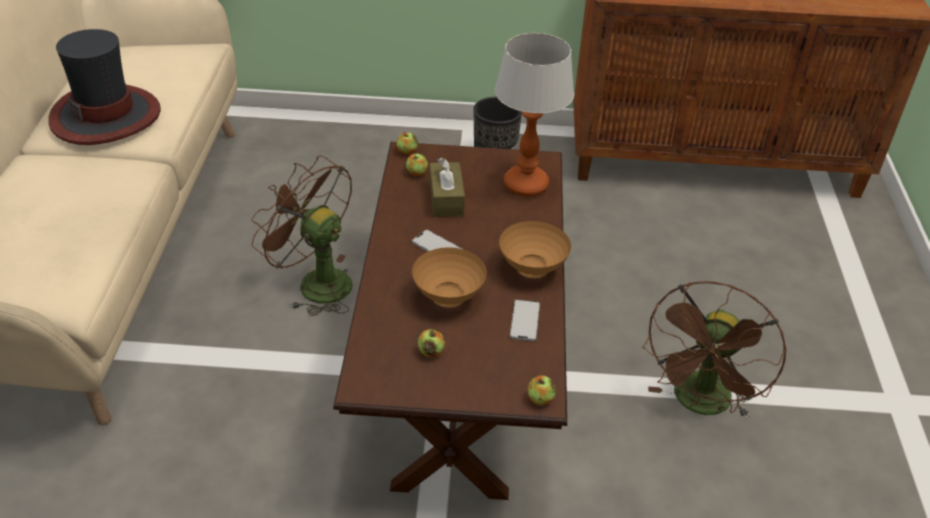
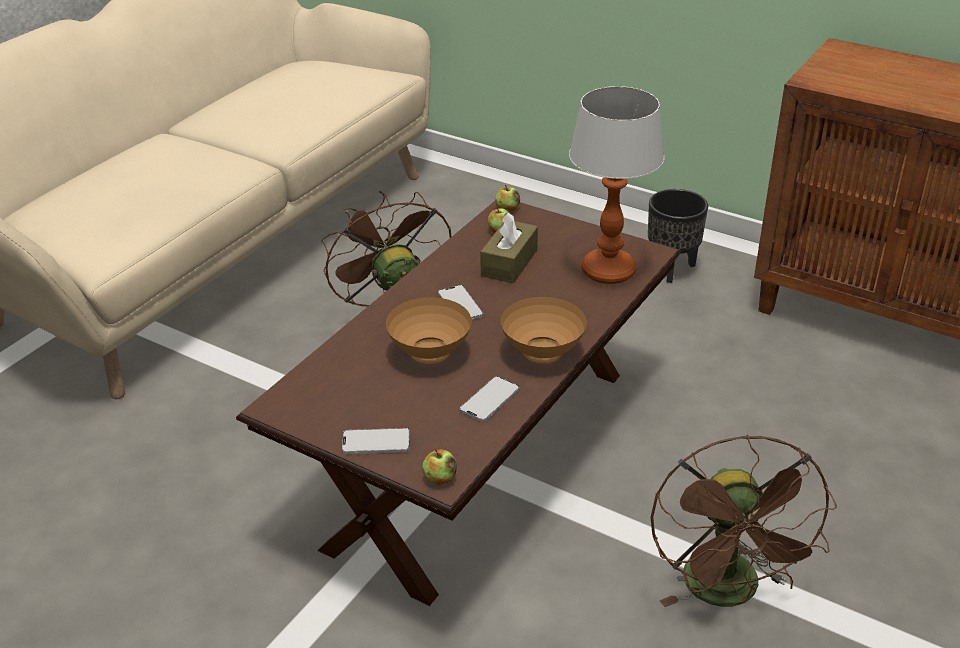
camera: 30 degrees right, 5 degrees down
hat [48,29,161,145] -> none
apple [418,329,445,358] -> none
brown fan [643,281,787,418] -> brown fan turned 60 degrees counterclockwise [651,435,837,607]
none -> phone [342,428,410,454]

